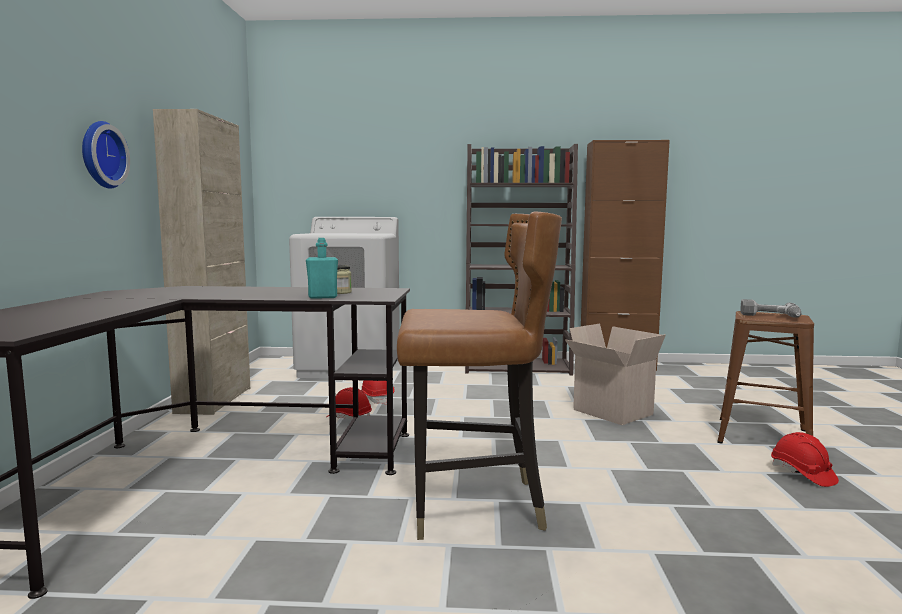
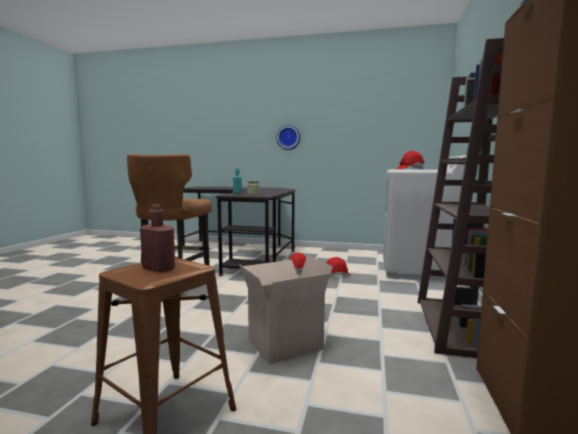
camera: 100 degrees right, 0 degrees up
beige cabinet [153,109,250,415] -> none
power drill [740,299,802,318] -> red bottle [140,204,175,273]
red hard hat [771,432,839,487] -> red hard hat moved to [397,151,425,170]

